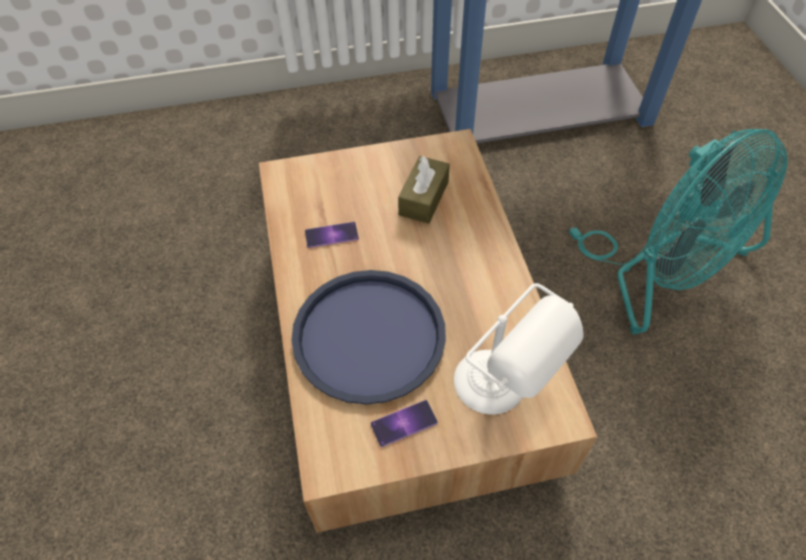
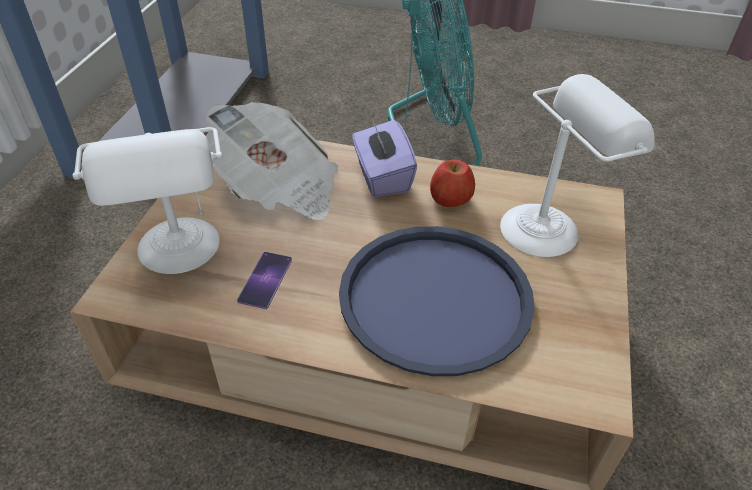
camera: 65 degrees left, 10 degrees down
phone [371,400,438,447] -> none
brown tissue box [398,156,450,224] -> newspaper [206,102,338,220]
none -> white table lamp [72,127,223,274]
none -> purple tissue box [352,120,417,197]
none -> apple [430,160,475,207]

